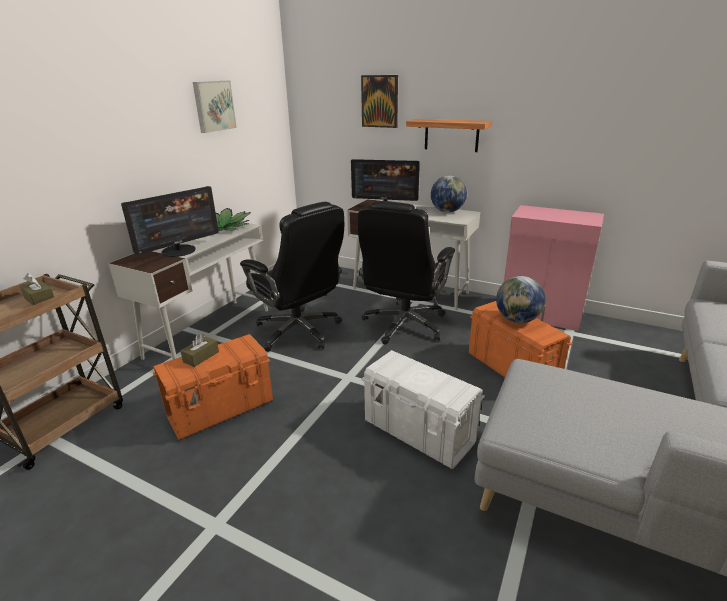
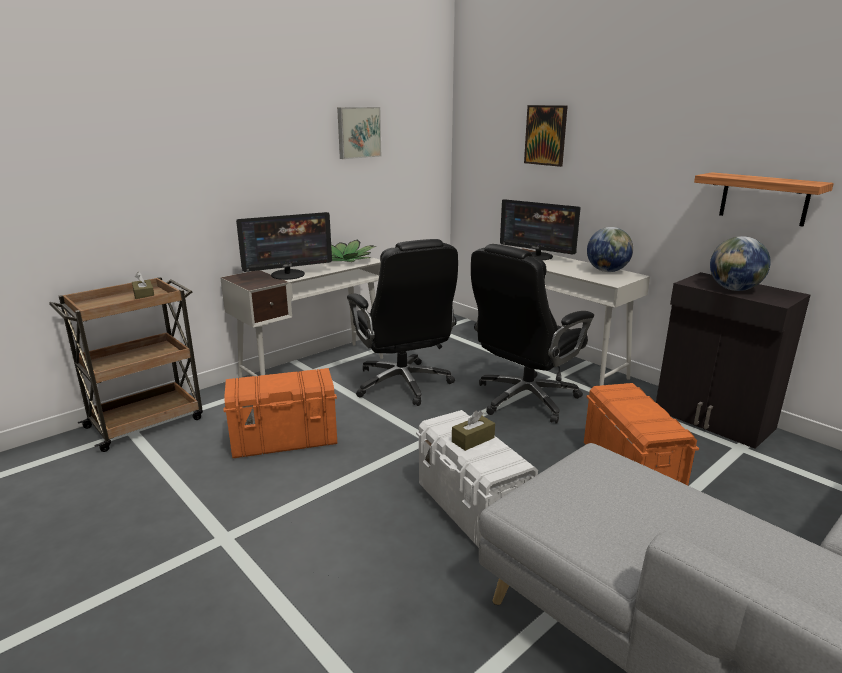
camera: 20 degrees right, 5 degrees down
brown tissue box [181,333,219,367] -> brown tissue box moved to [452,411,495,451]
shelf [406,119,492,152] -> shelf moved to [694,172,834,226]
globe [496,276,546,323] -> globe moved to [710,236,771,291]
pink cabinet [504,205,604,331] -> black cabinet [656,272,810,449]

